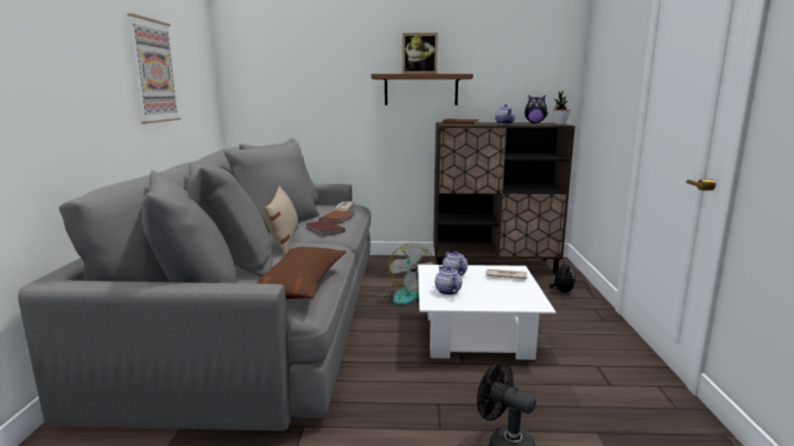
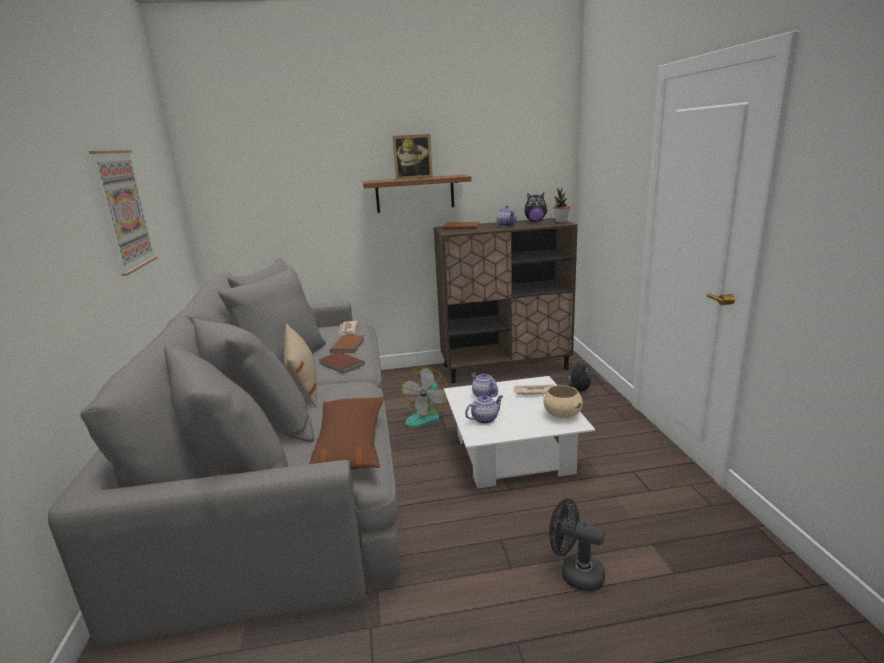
camera: 10 degrees left, 5 degrees up
fan [375,243,435,305] -> fan turned 45 degrees clockwise [401,367,448,427]
teapot [435,266,462,295] -> teapot turned 90 degrees clockwise [465,395,503,424]
none -> beige bowl [543,385,583,418]

